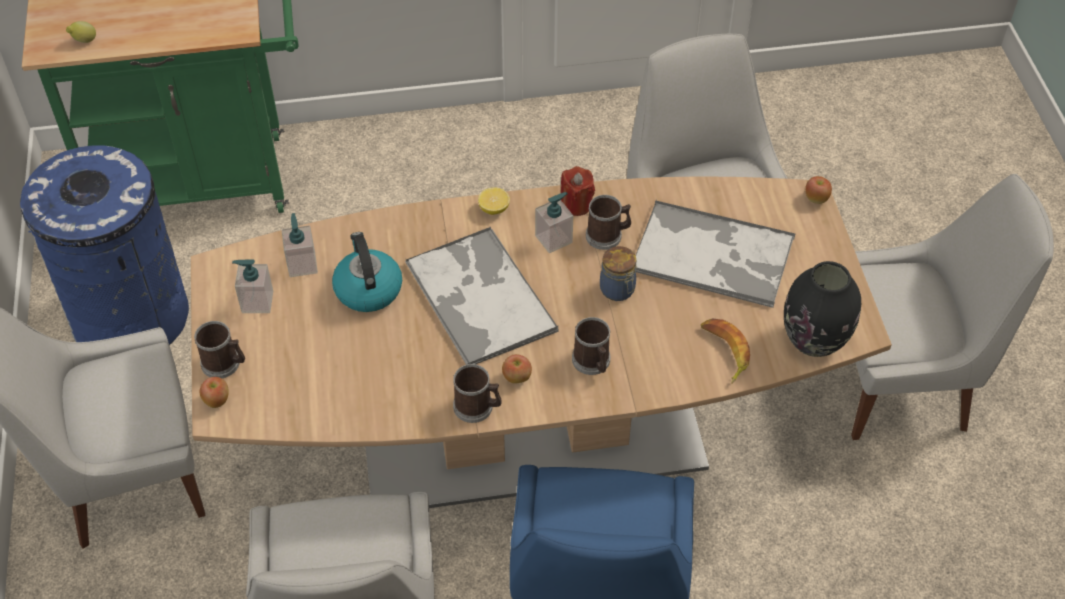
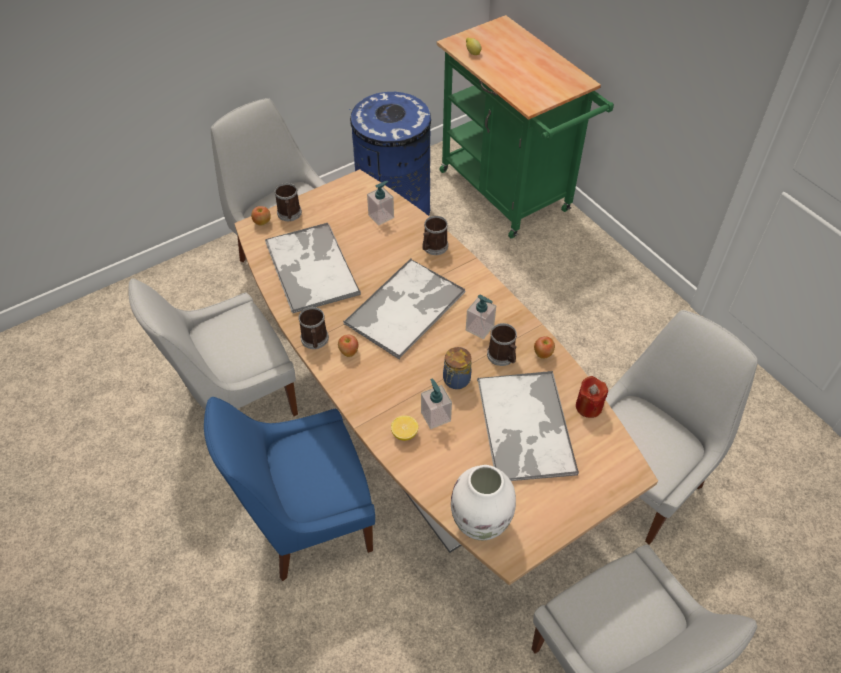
camera: 65 degrees right, 0 degrees up
soap dispenser [232,259,273,313] -> soap dispenser moved to [421,379,452,429]
kettle [332,232,402,312] -> none
lemon [478,188,510,215] -> lemon moved to [391,415,418,441]
red candle [561,166,595,216] -> red candle moved to [576,376,608,418]
mug [572,317,610,375] -> mug moved to [422,216,448,255]
banana [701,318,750,384] -> none
black vase [784,261,861,357] -> white vase [451,465,516,541]
apple [805,176,832,204] -> apple moved to [534,336,555,359]
none -> tray [265,223,361,314]

